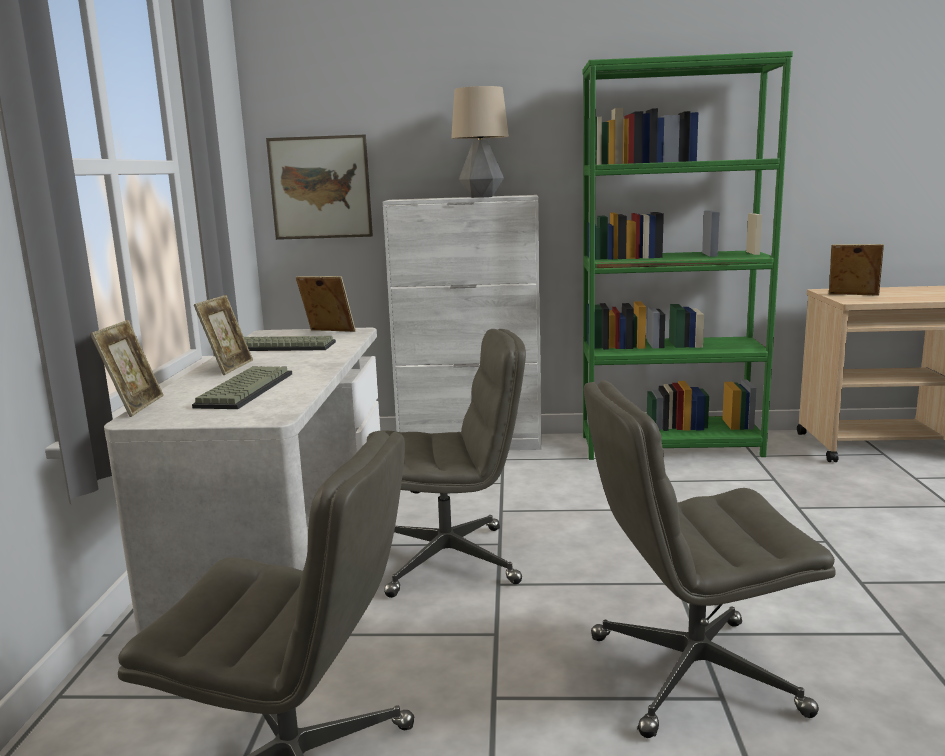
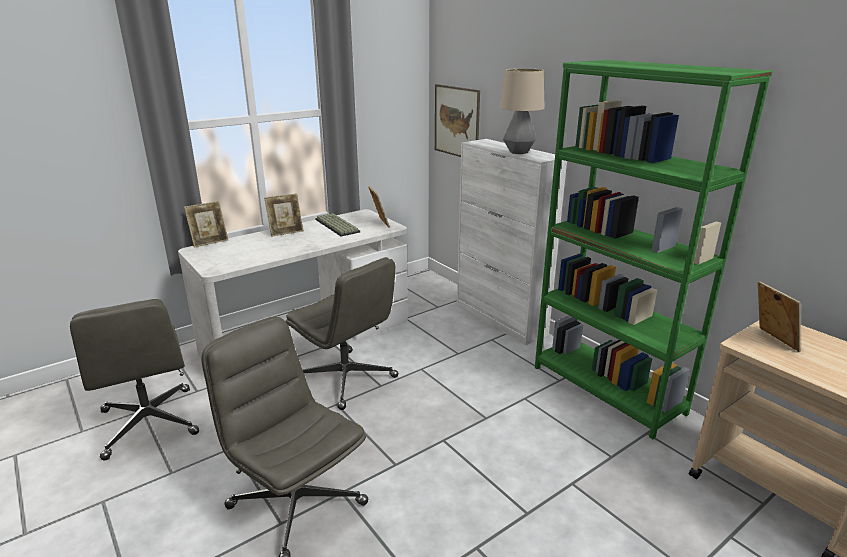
camera: 50 degrees right, 10 degrees up
keyboard [192,366,292,409] -> none

